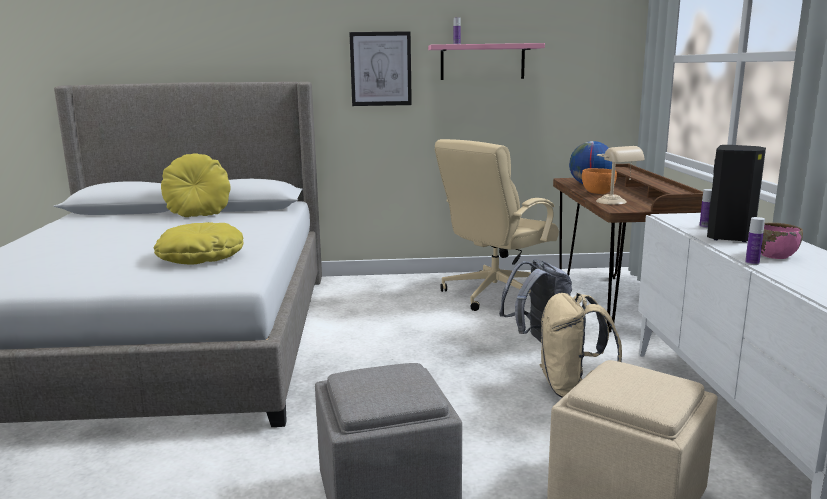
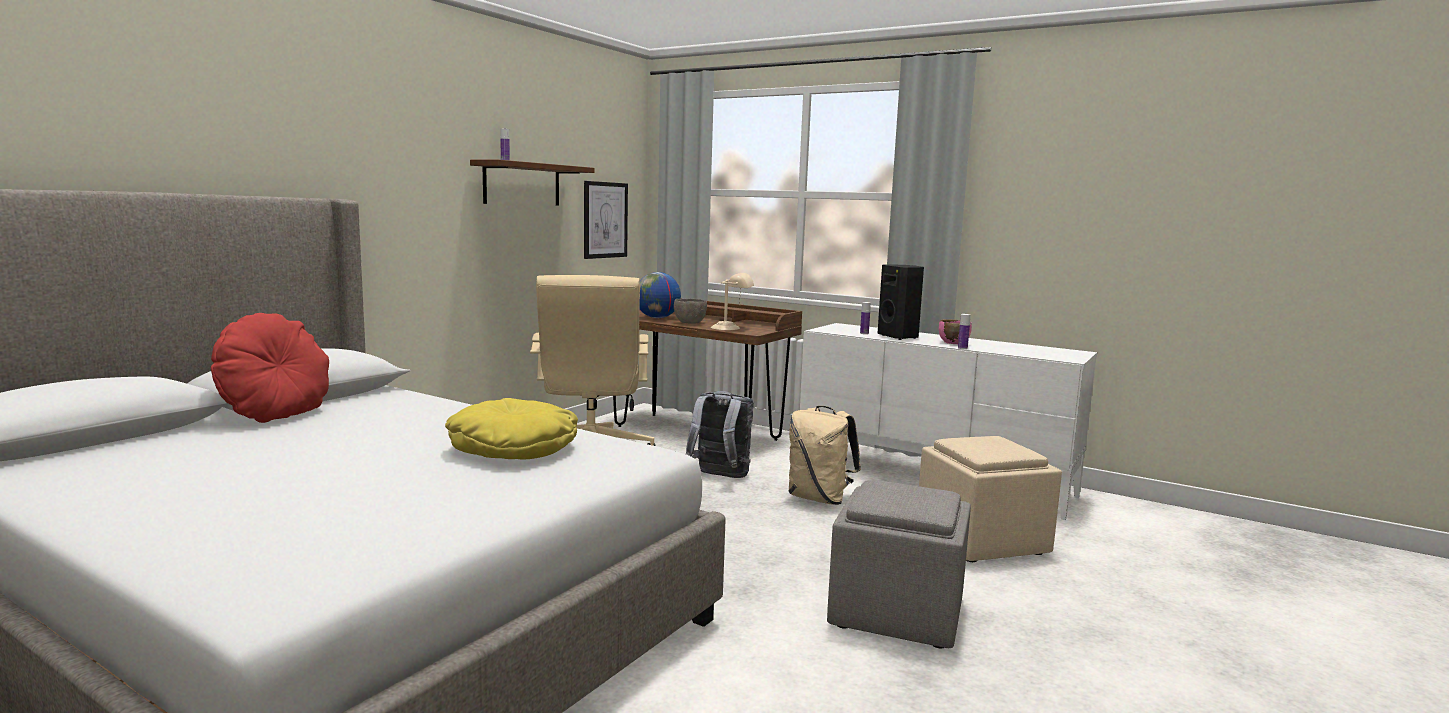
camera: 55 degrees left, 5 degrees down
yellow pillow [161,153,231,217] -> red pillow [211,313,329,423]
picture [349,31,412,106] -> picture moved to [584,181,628,259]
pink shelf [428,43,545,80] -> brown shelf [470,160,595,206]
orange bowl [582,168,617,194] -> grey bowl [674,298,707,324]

